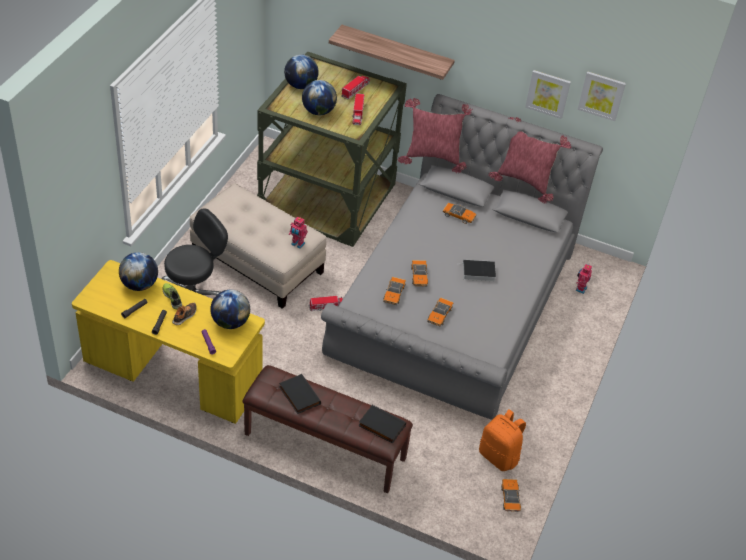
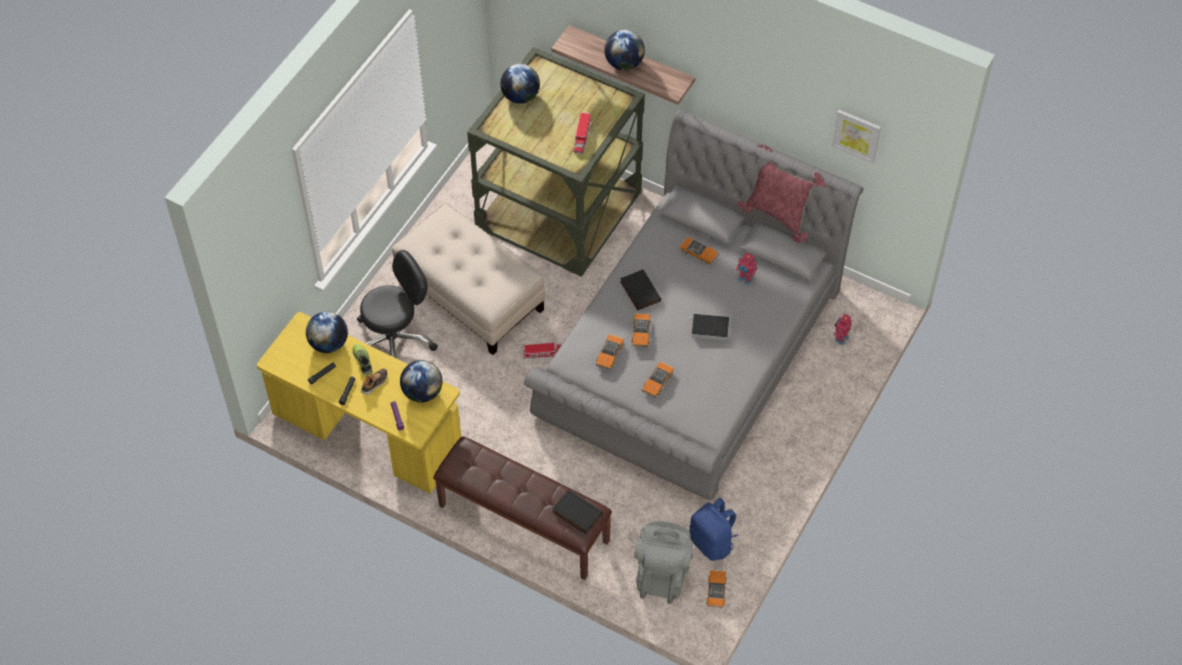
camera: 10 degrees right, 10 degrees up
black book [279,374,321,414] -> black book moved to [620,269,661,311]
toy robot [289,216,308,249] -> toy robot moved to [736,252,757,285]
globe [302,80,337,115] -> globe moved to [604,30,645,71]
toy truck [341,75,370,99] -> none
red pillow [397,98,472,173] -> none
orange backpack [479,409,526,471] -> blue backpack [689,498,738,561]
picture [525,70,571,119] -> none
none -> grey backpack [634,521,693,604]

